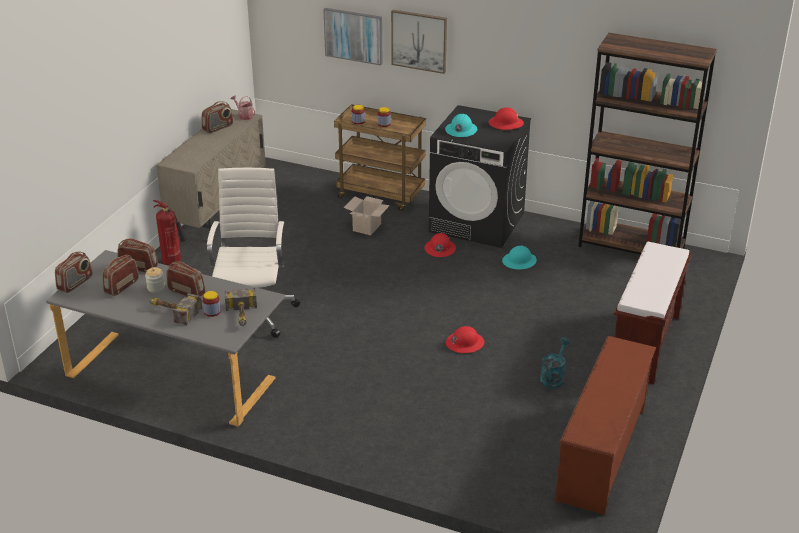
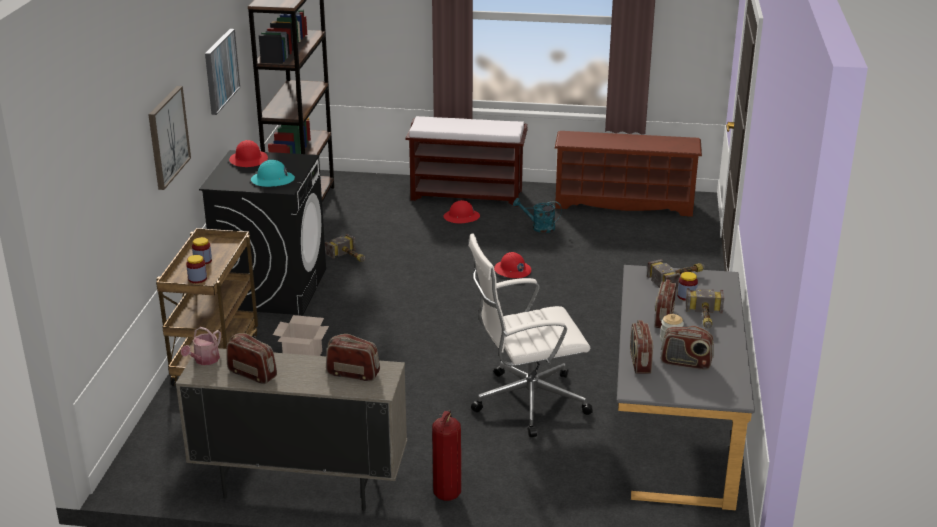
camera: 105 degrees left, 5 degrees down
radio [55,251,93,293] -> radio moved to [326,334,380,381]
picture [323,8,382,65] -> picture moved to [205,29,240,115]
red hard hat [424,233,456,257] -> red hard hat moved to [443,200,480,223]
turquoise hard hat [502,246,537,270] -> hammer [325,234,365,262]

